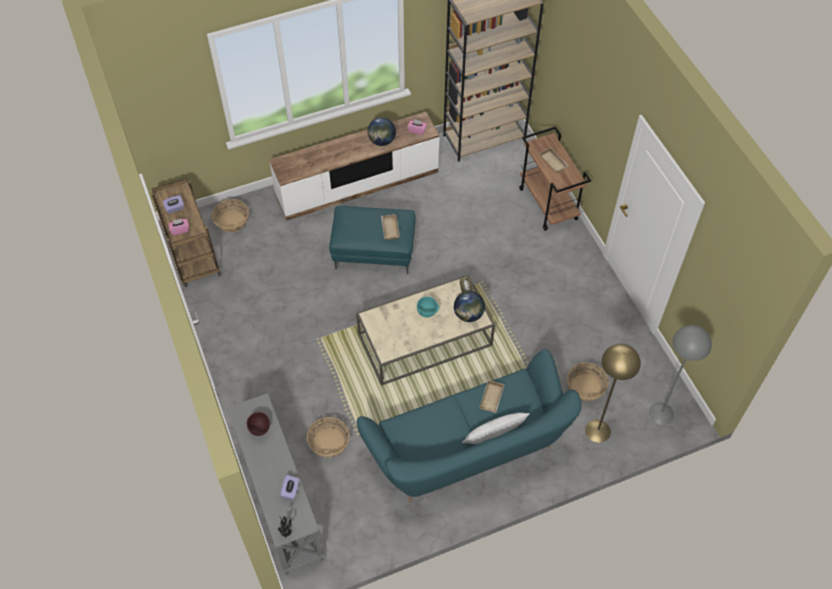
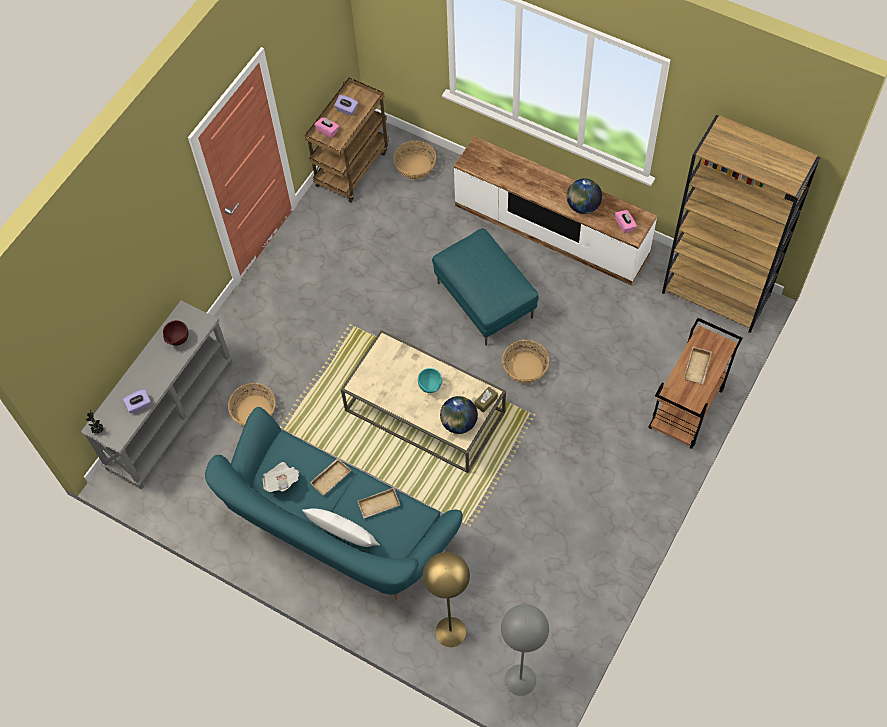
camera: 55 degrees right, 5 degrees up
beige tray [381,214,400,240] -> beige tray moved to [310,458,351,495]
basket [567,362,609,401] -> basket moved to [502,340,549,383]
none -> newspaper [263,462,299,492]

